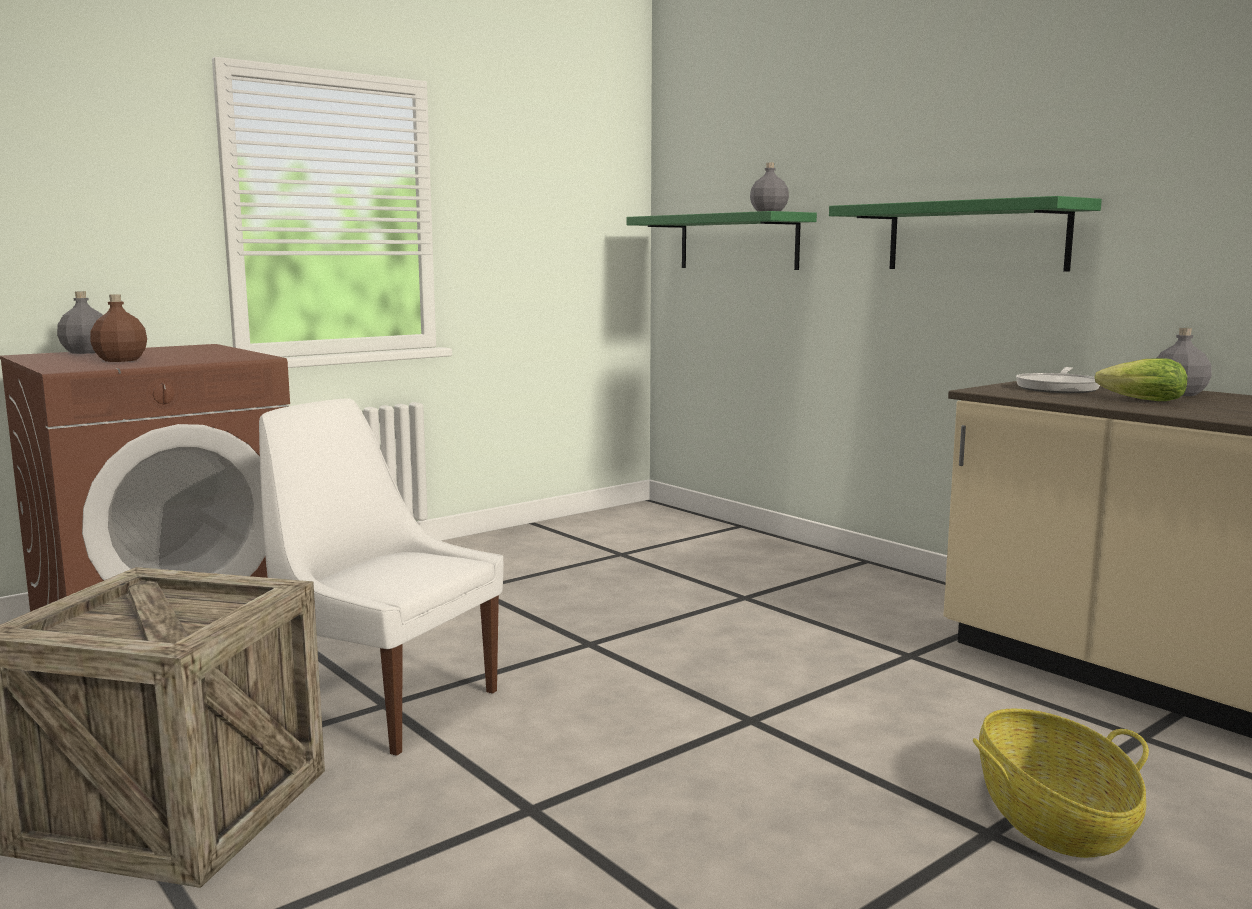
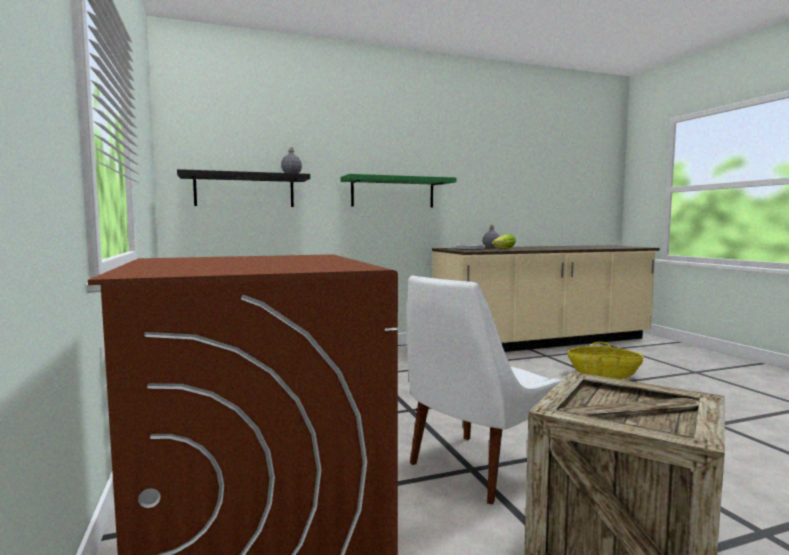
camera: 70 degrees left, 5 degrees down
grey bottle [57,291,103,354] -> none
brown bottle [90,294,147,362] -> none
green shelf [627,211,817,270] -> black shelf [177,169,310,207]

